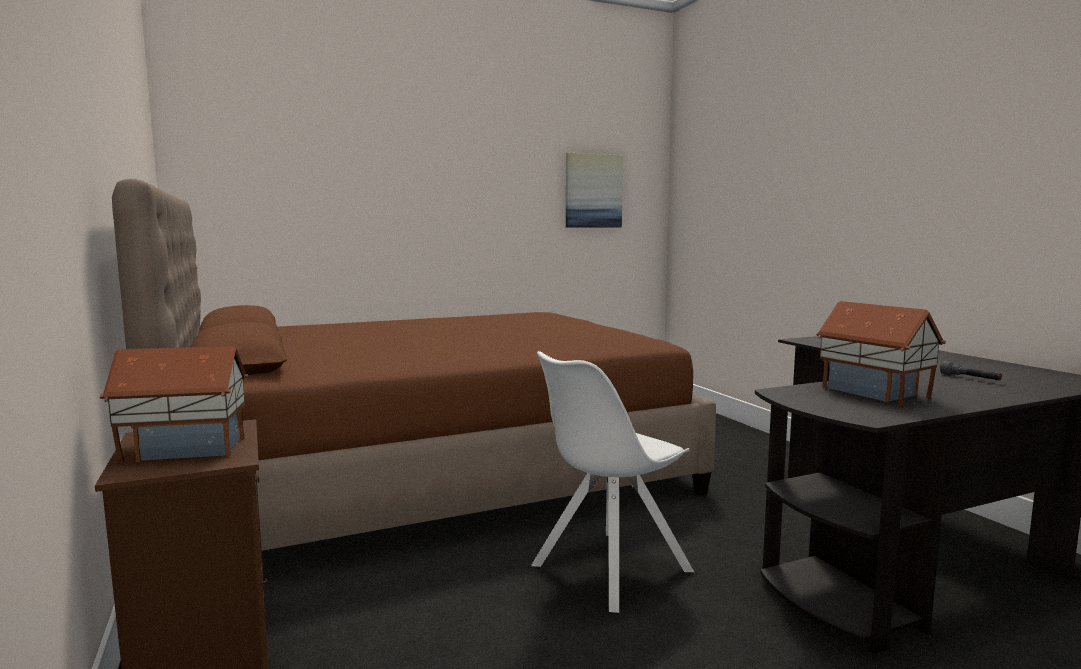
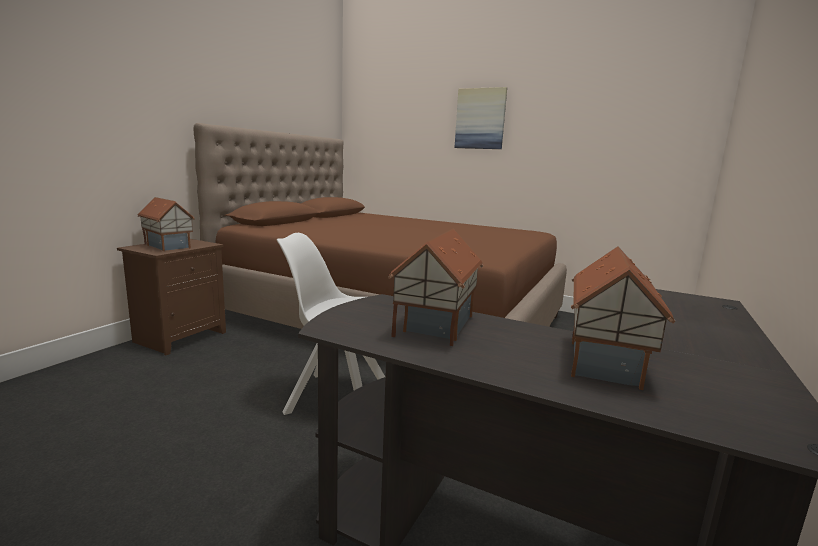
camera: 50 degrees right, 5 degrees up
picture [566,153,623,228] -> picture moved to [454,87,507,149]
grey flashlight [940,361,1002,380] -> toy house [571,246,675,390]

